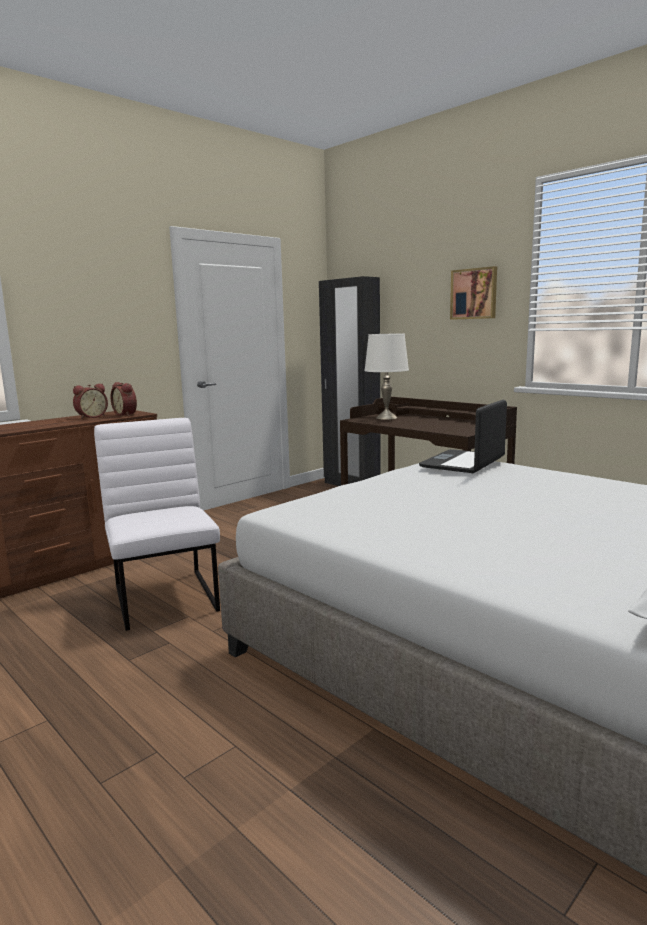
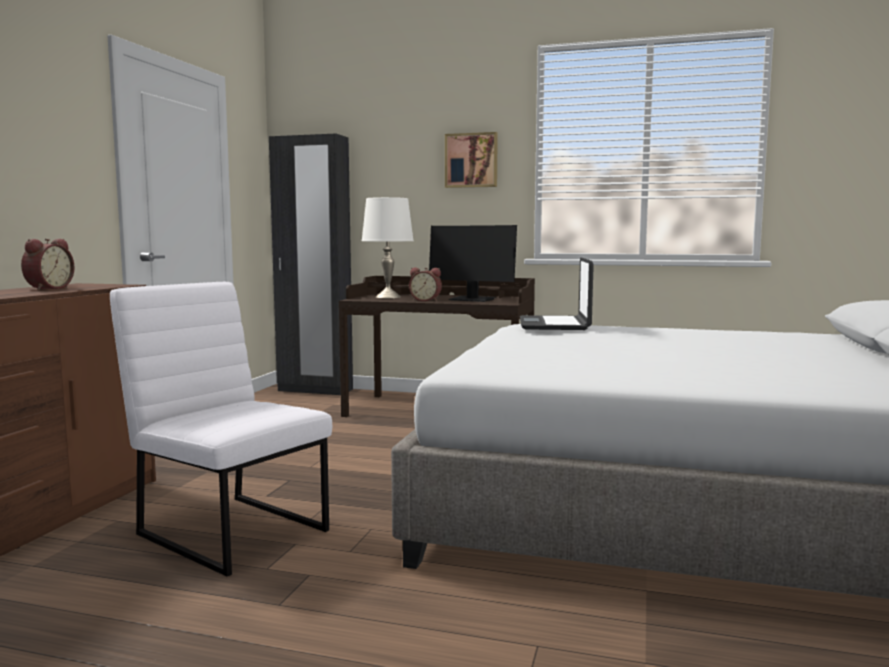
camera: 30 degrees left, 5 degrees down
alarm clock [111,382,137,416] -> alarm clock moved to [409,267,442,301]
none -> monitor [429,225,517,302]

